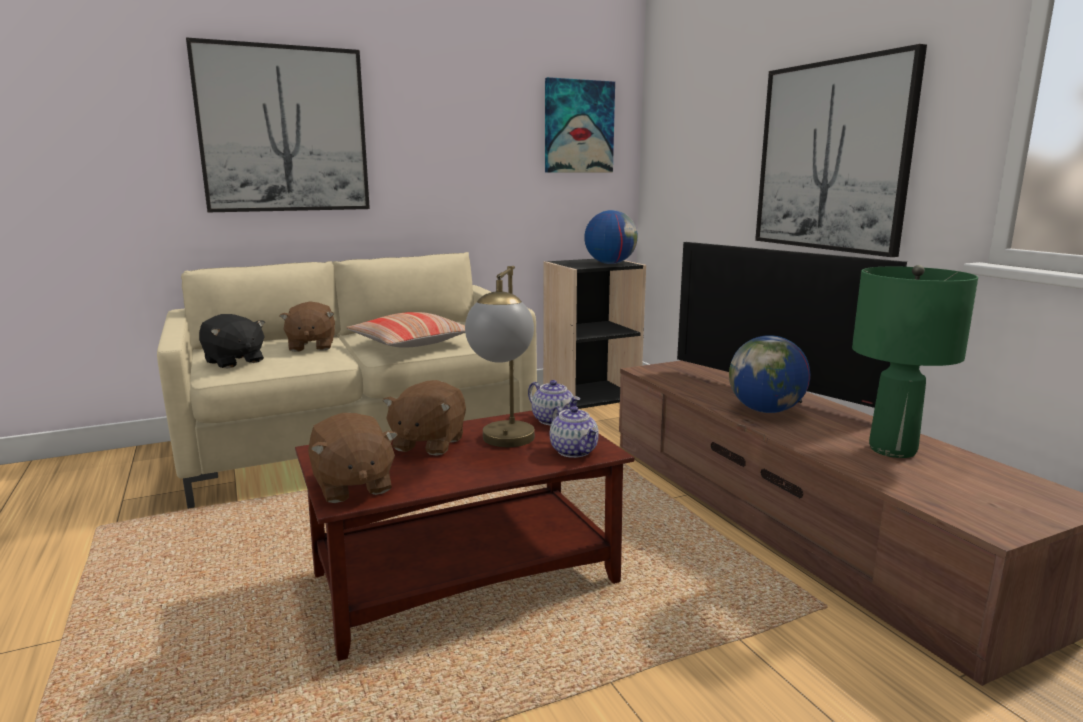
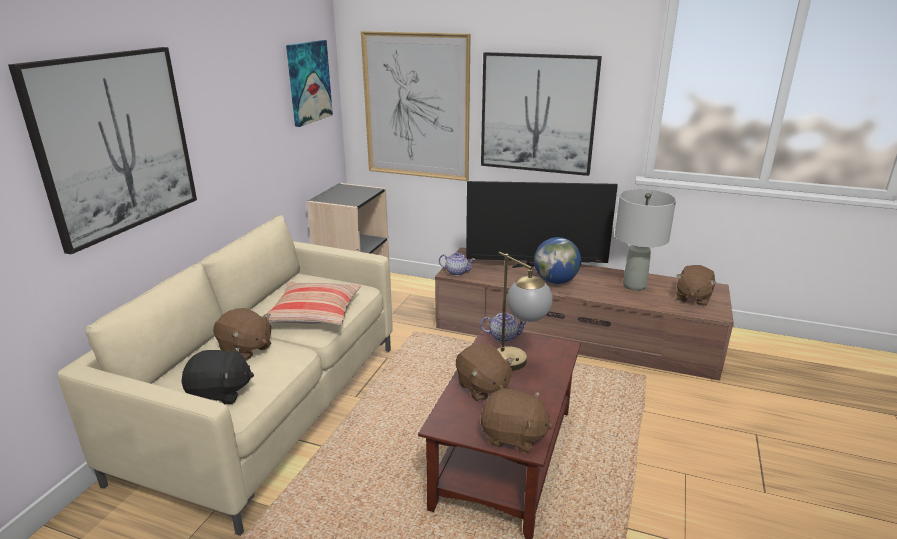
camera: 45 degrees left, 10 degrees up
teapot [550,406,599,458] -> teapot moved to [439,252,476,276]
globe [584,210,638,264] -> none
green table lamp [852,265,978,458] -> grey table lamp [615,189,676,291]
none -> picture [361,31,471,181]
none -> brown plush toy [676,265,717,306]

